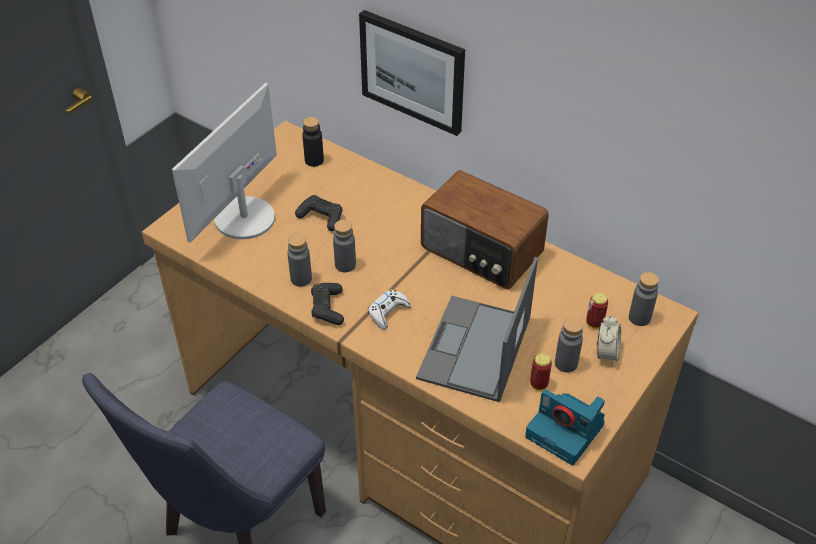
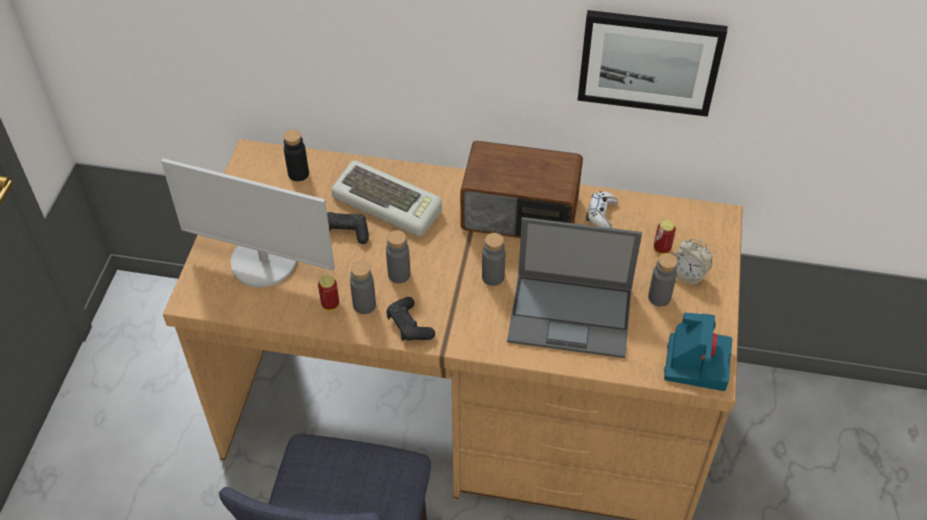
camera: 25 degrees left, 5 degrees up
monitor [172,83,277,243] -> monitor turned 75 degrees counterclockwise [161,158,335,288]
picture [359,10,465,136] -> picture moved to [578,10,728,117]
white game controller [368,290,411,330] -> white game controller moved to [586,191,618,228]
laptop [416,257,538,402] -> laptop turned 75 degrees counterclockwise [507,217,642,358]
camera [525,389,605,465] -> camera turned 90 degrees counterclockwise [664,312,732,391]
can [530,353,552,390] -> can moved to [318,275,339,311]
alarm clock [597,315,621,365] -> alarm clock turned 135 degrees clockwise [674,238,712,285]
grey bottle [629,272,659,326] -> grey bottle moved to [482,233,506,286]
none -> keyboard [331,161,442,236]

